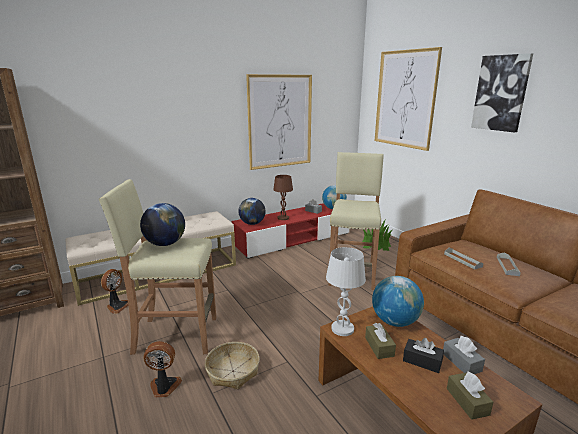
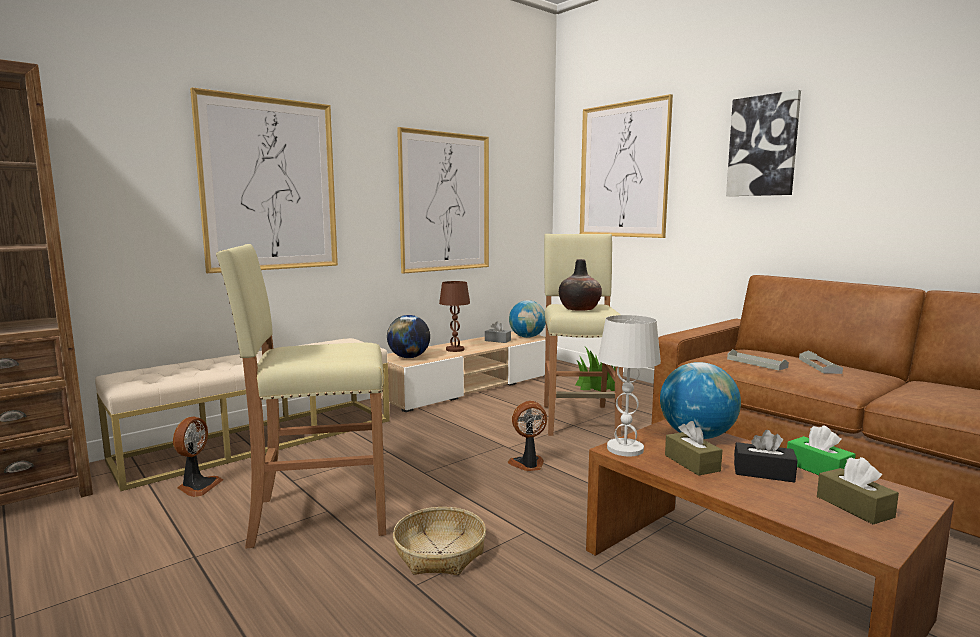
camera: 10 degrees left, 10 degrees down
globe [140,203,185,246] -> none
fan [144,341,182,397] -> fan moved to [508,401,547,471]
red tv stand [231,203,350,259] -> beige tv stand [381,332,546,412]
grey tissue box [443,336,485,374] -> green tissue box [787,425,856,475]
none -> picture [190,87,338,273]
none -> vase [559,259,602,311]

